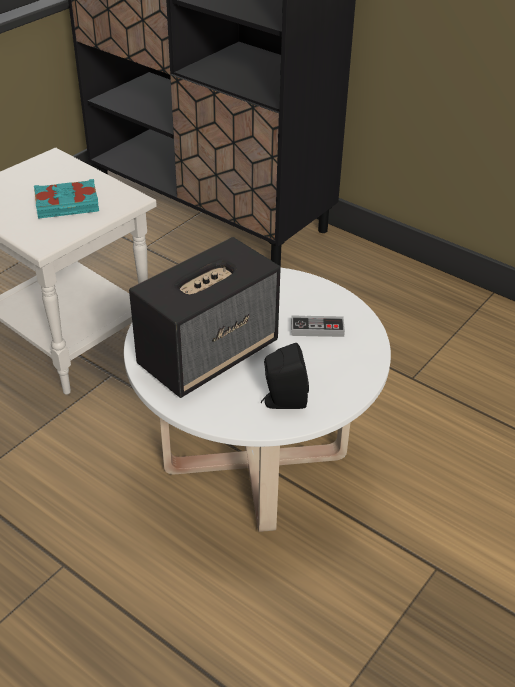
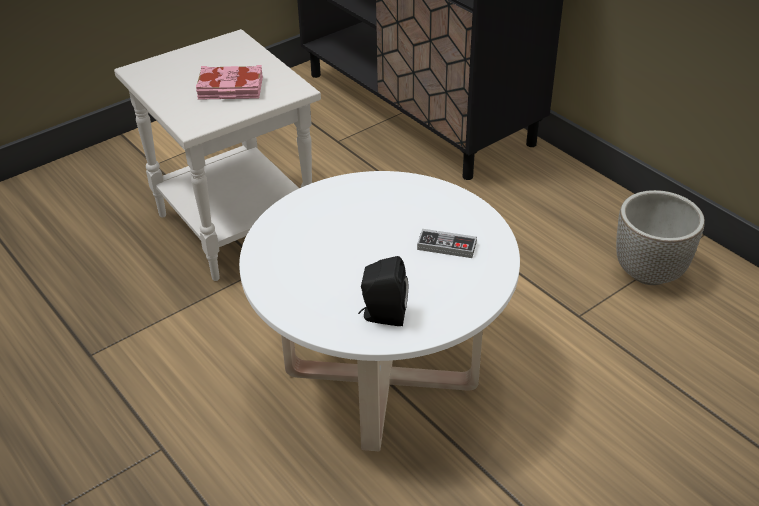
camera: 15 degrees right, 0 degrees up
turquoise book [34,179,99,219] -> pink book [196,65,263,100]
speaker [129,237,281,398] -> none
none -> planter [616,190,705,285]

